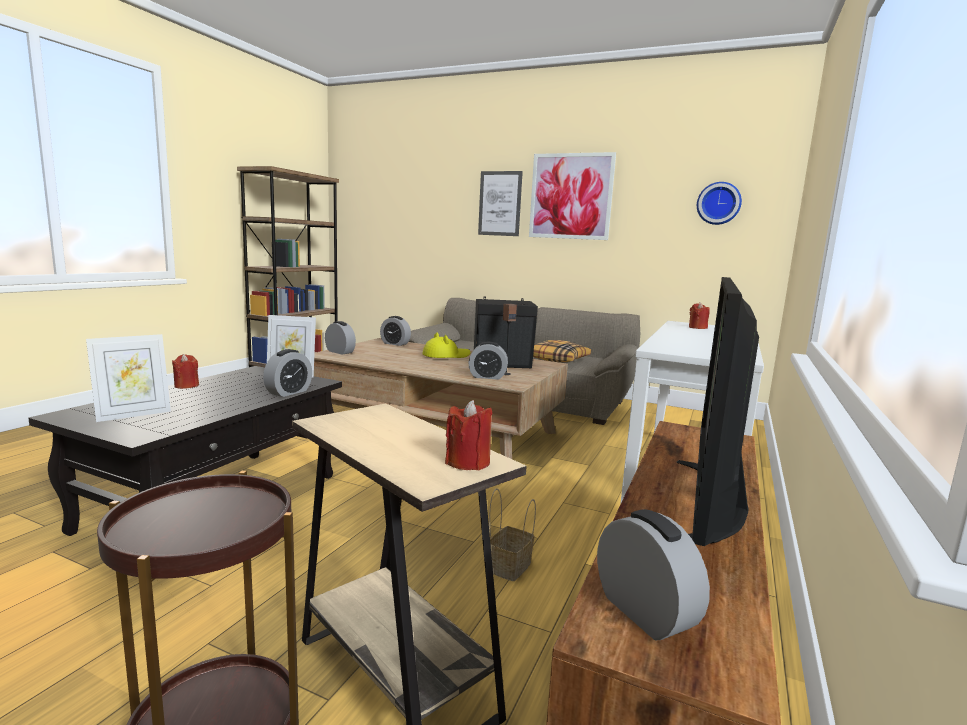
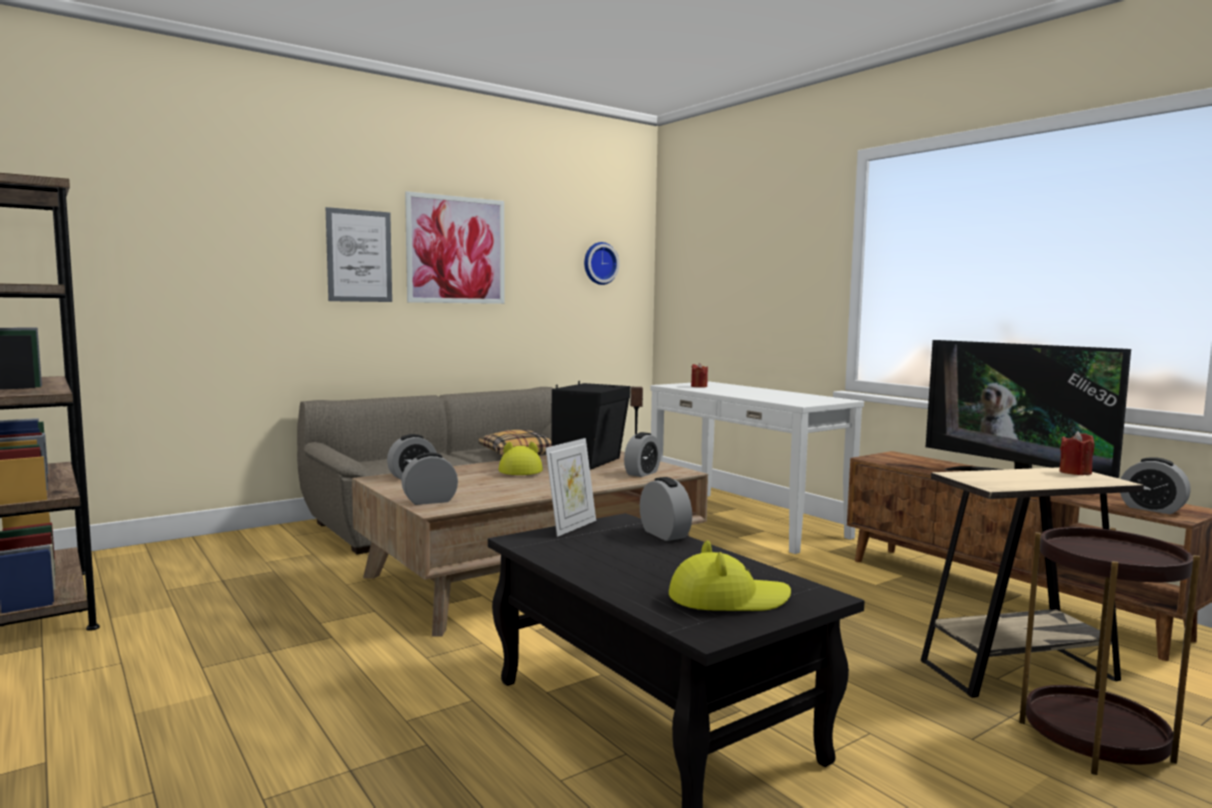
camera: 60 degrees left, 5 degrees down
picture frame [86,334,171,422] -> yellow hat [669,540,791,611]
red candle [172,354,199,389] -> none
basket [489,488,536,581] -> none
alarm clock [597,509,710,640] -> alarm clock turned 135 degrees counterclockwise [1120,457,1191,514]

